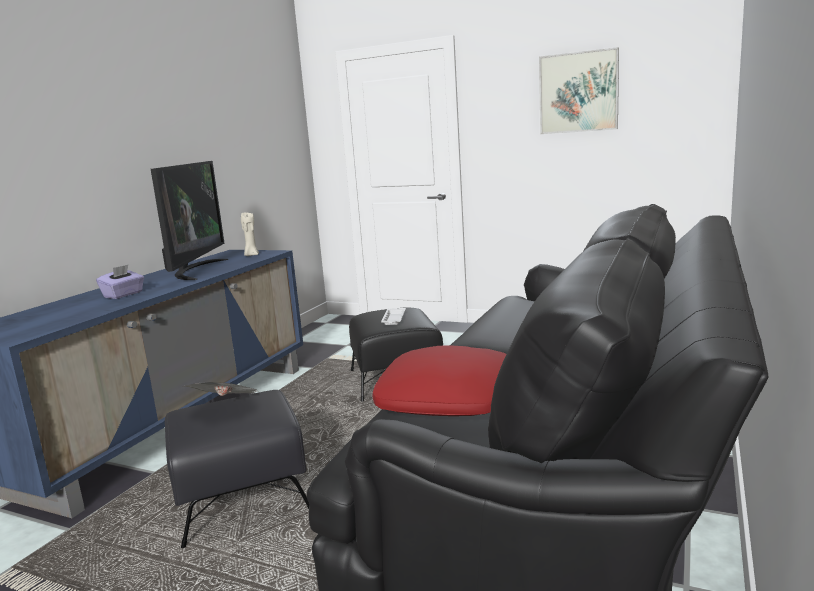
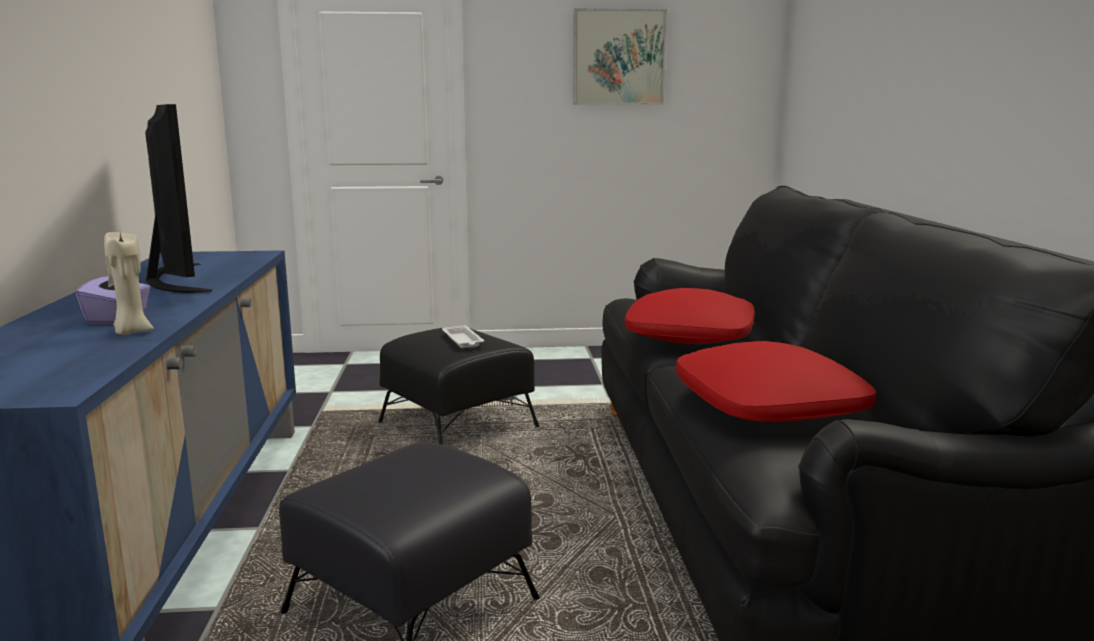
camera: 30 degrees left, 0 degrees up
newspaper [184,382,257,396] -> none
beige candle [241,212,259,256] -> beige candle moved to [104,232,154,335]
none -> red pillow [625,288,755,344]

